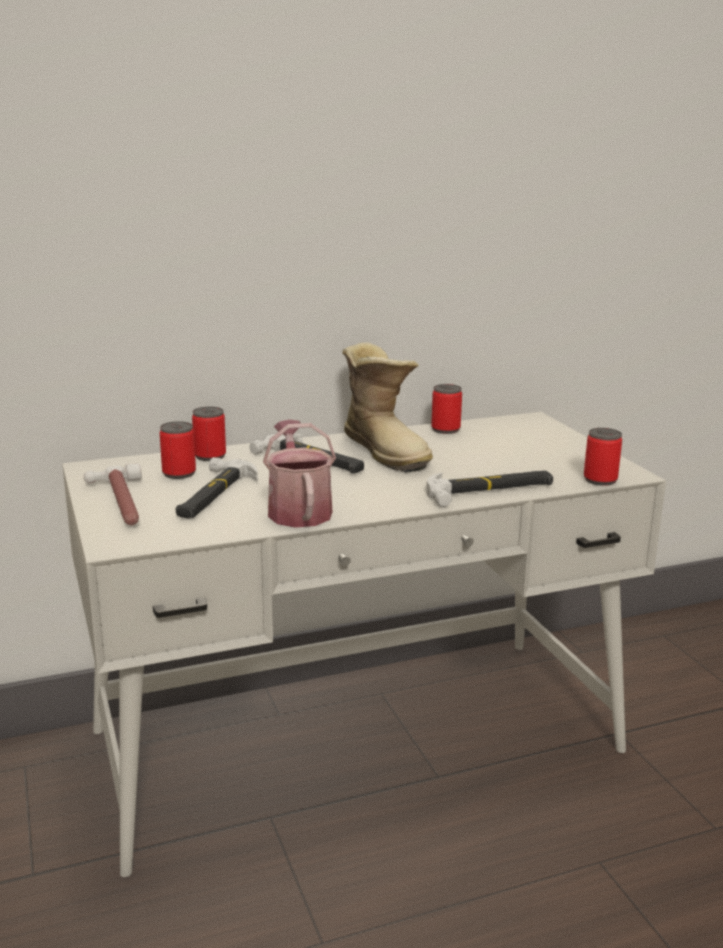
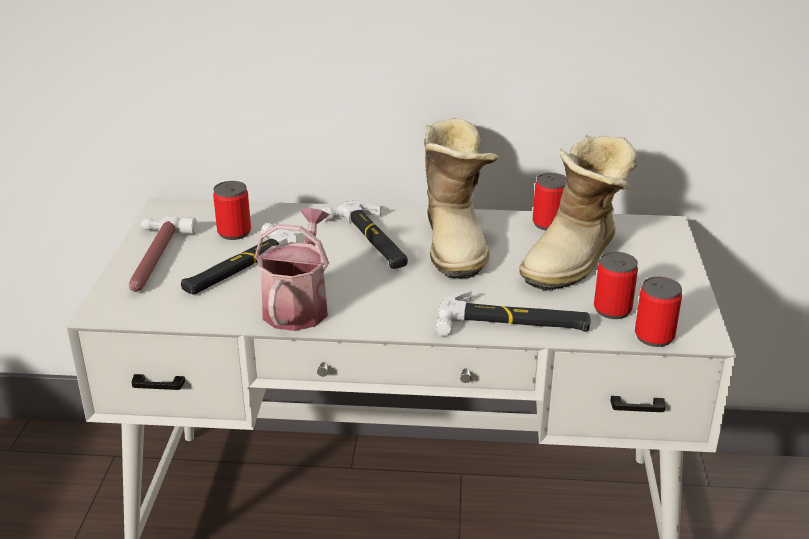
camera: 25 degrees right, 10 degrees up
can [192,407,226,461] -> can moved to [594,252,638,319]
none -> boot [519,135,638,291]

